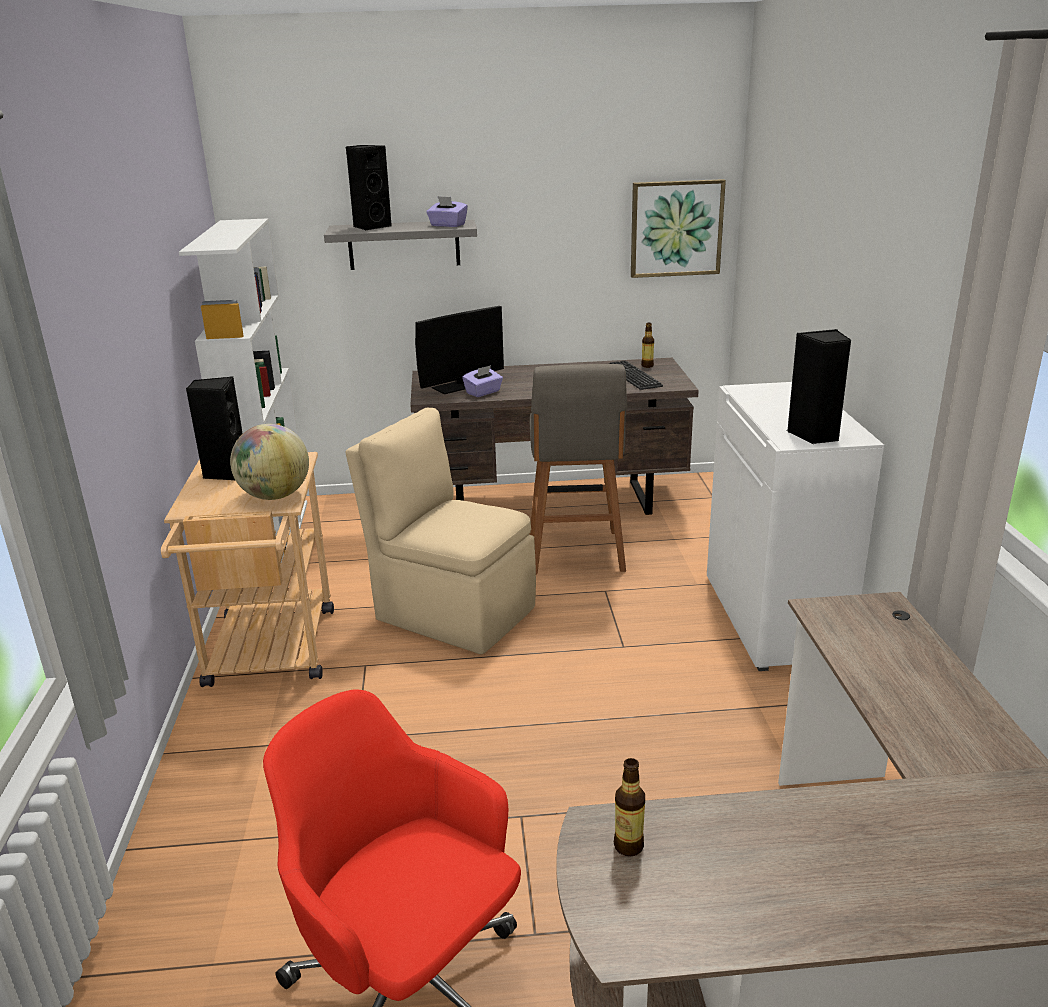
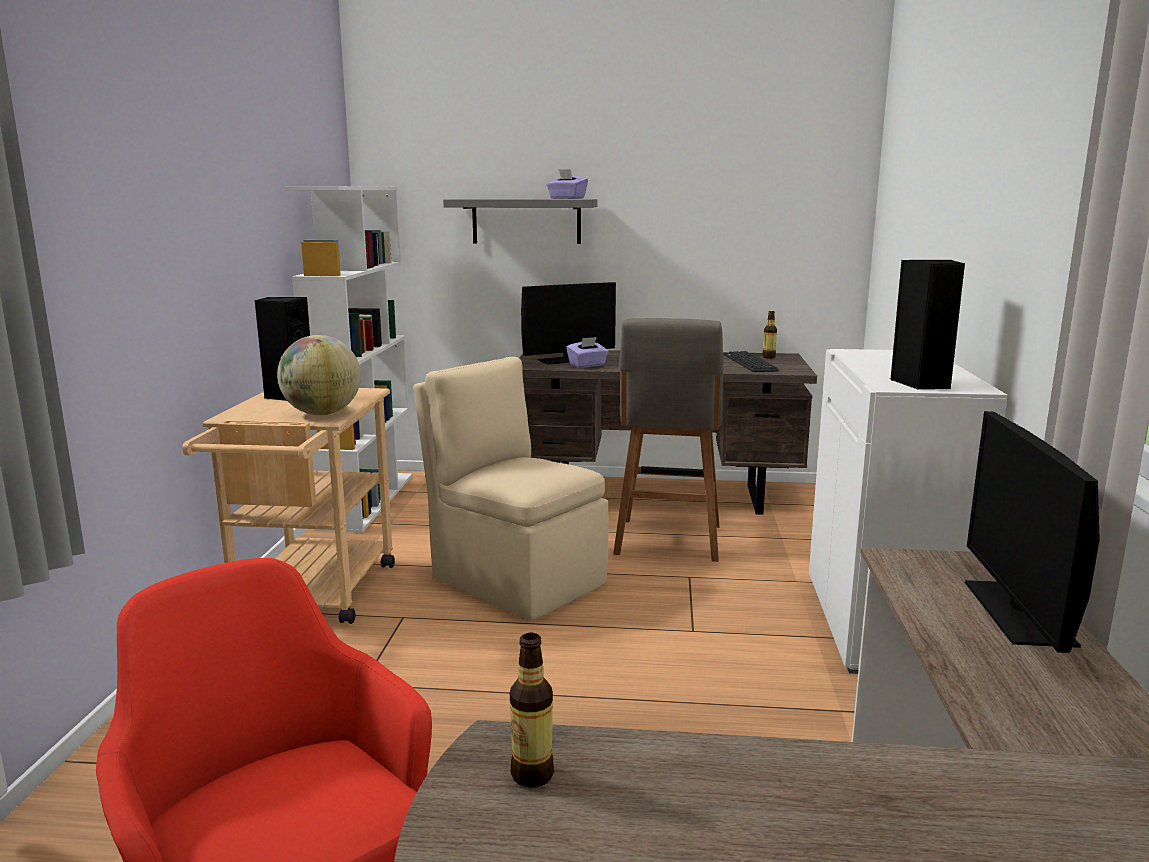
camera: 10 degrees right, 10 degrees down
black speaker [346,145,392,231] -> none
picture [631,179,726,278] -> none
none -> monitor [965,411,1100,653]

